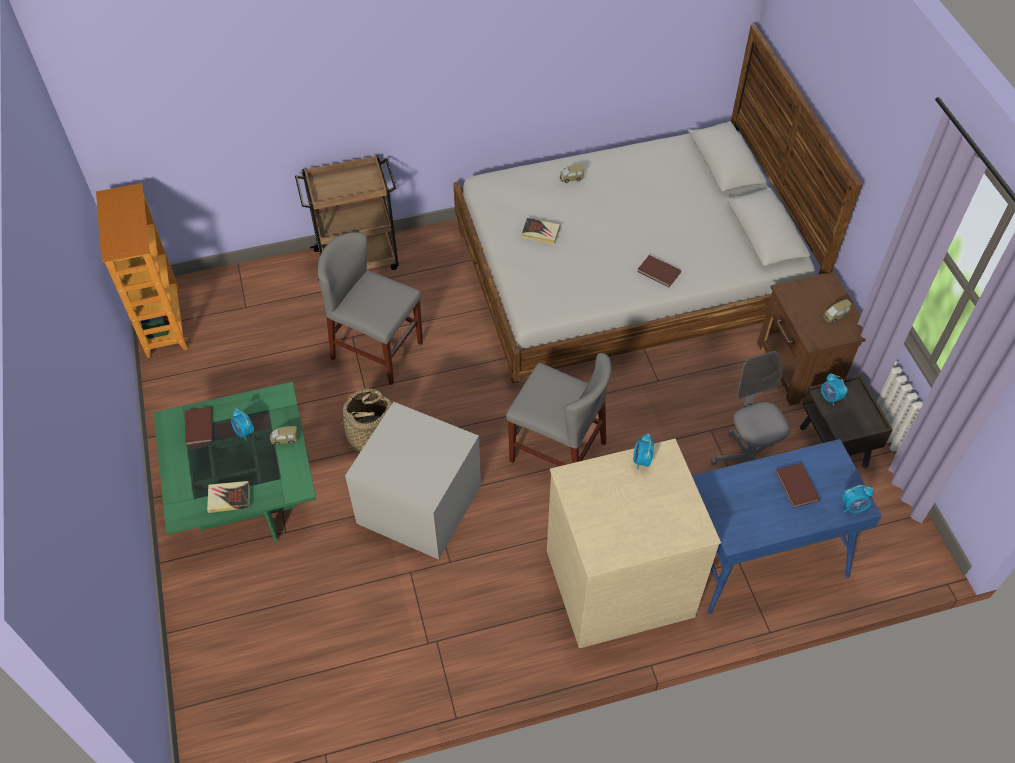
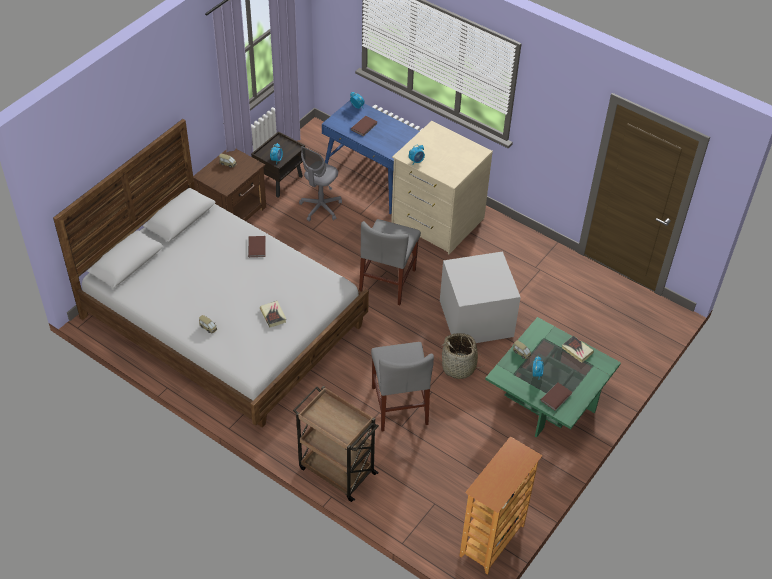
camera: 130 degrees left, 5 degrees down
grey chair [506,353,611,466] -> grey chair turned 150 degrees counterclockwise [359,219,421,305]

